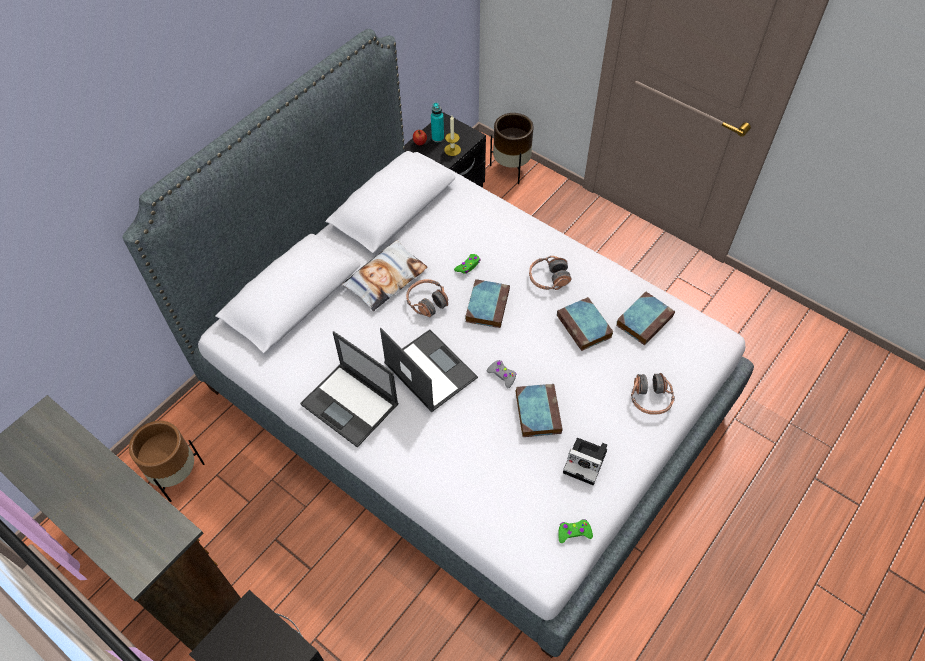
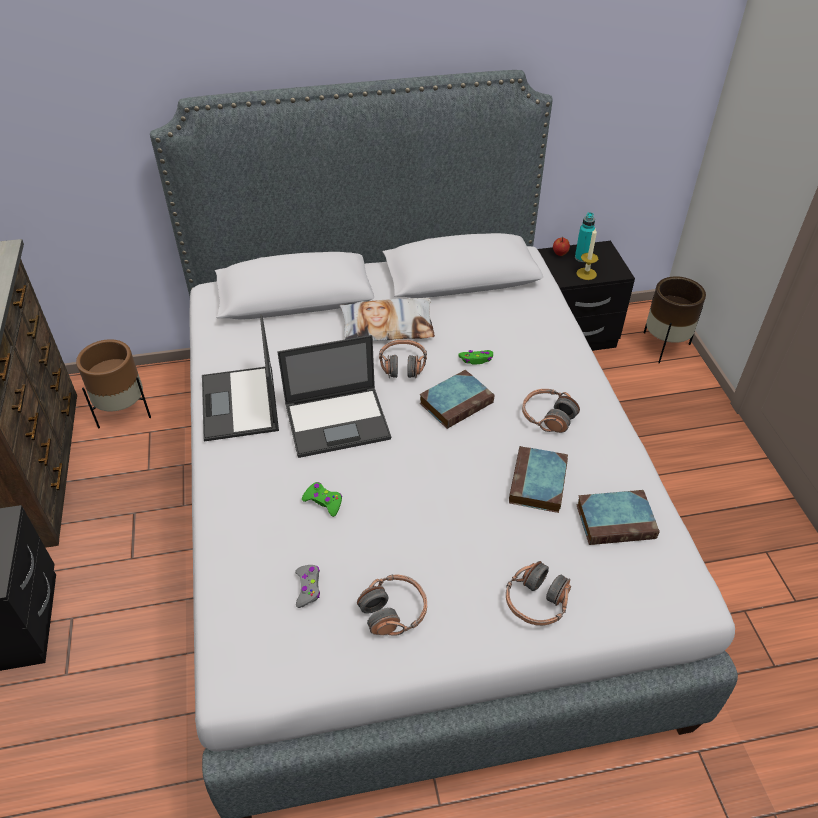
camera: 40 degrees right, 10 degrees down
laptop [380,328,478,412] -> laptop turned 75 degrees clockwise [277,335,391,458]
grey game controller [487,360,517,388] -> grey game controller moved to [295,565,320,608]
book [516,384,563,437] -> none
green game controller [558,519,593,543] -> green game controller moved to [302,482,342,517]
camera [563,438,607,485] -> headphones [357,575,427,636]

